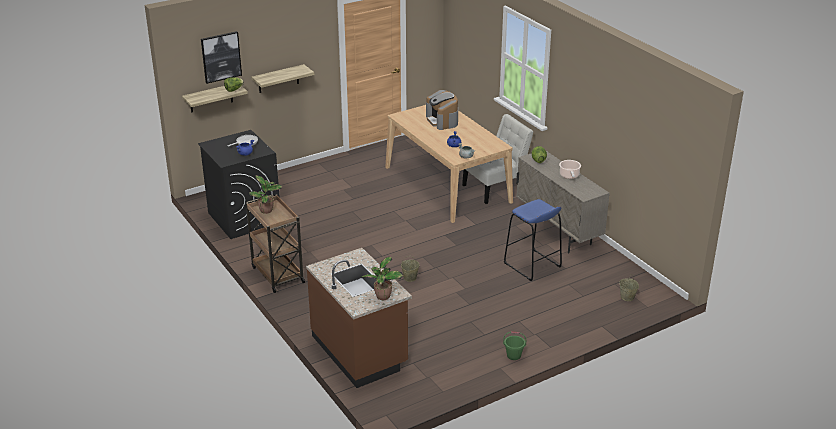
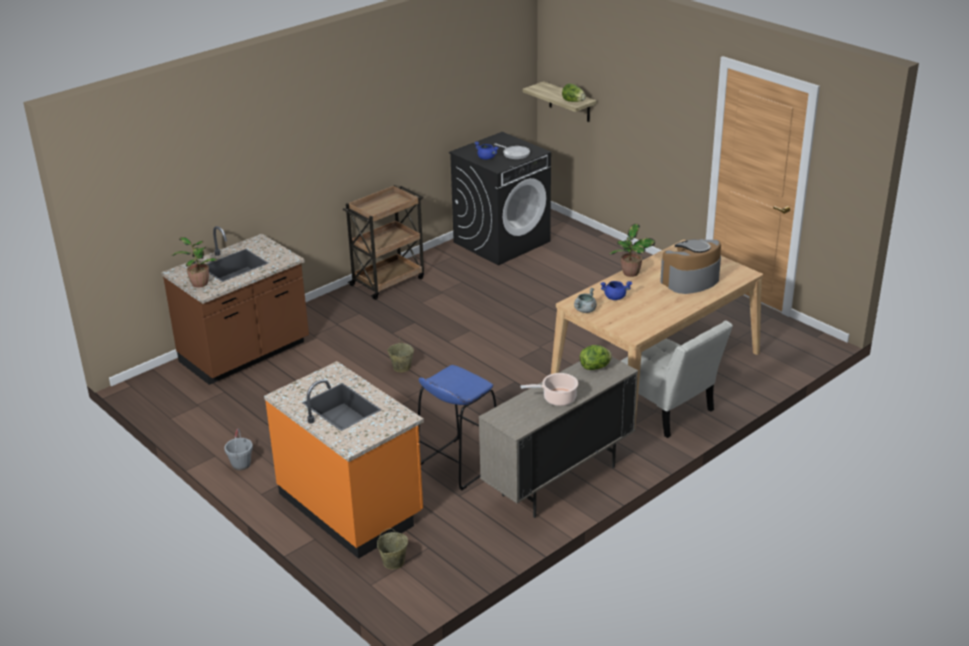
camera: 80 degrees right, 0 degrees up
picture [201,31,242,84] -> none
potted plant [249,175,282,214] -> potted plant moved to [609,224,655,277]
shelf [251,64,314,93] -> none
green bucket [503,331,526,360] -> grey bucket [224,429,253,470]
none -> orange counter [264,361,424,559]

